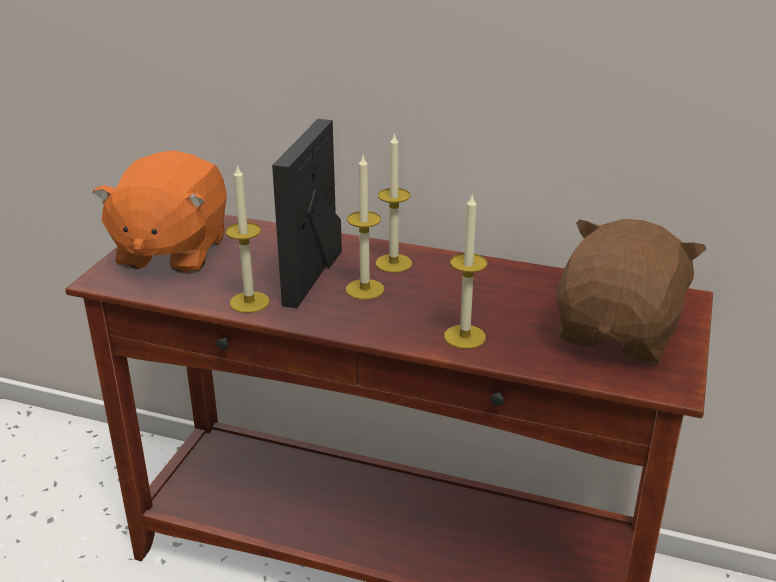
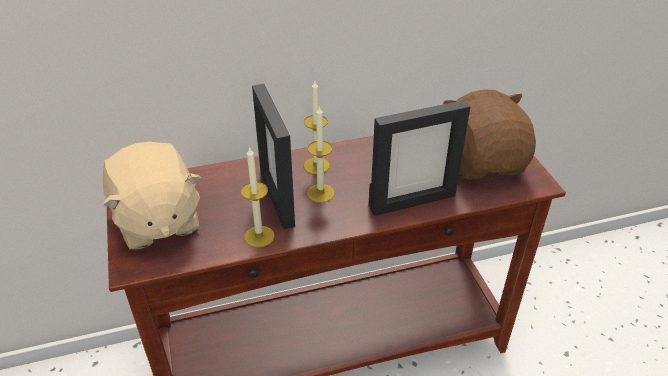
camera: 35 degrees left, 10 degrees up
orange plush toy [92,150,227,274] -> beige plush toy [102,142,201,250]
candle [444,193,487,349] -> picture frame [368,100,470,216]

